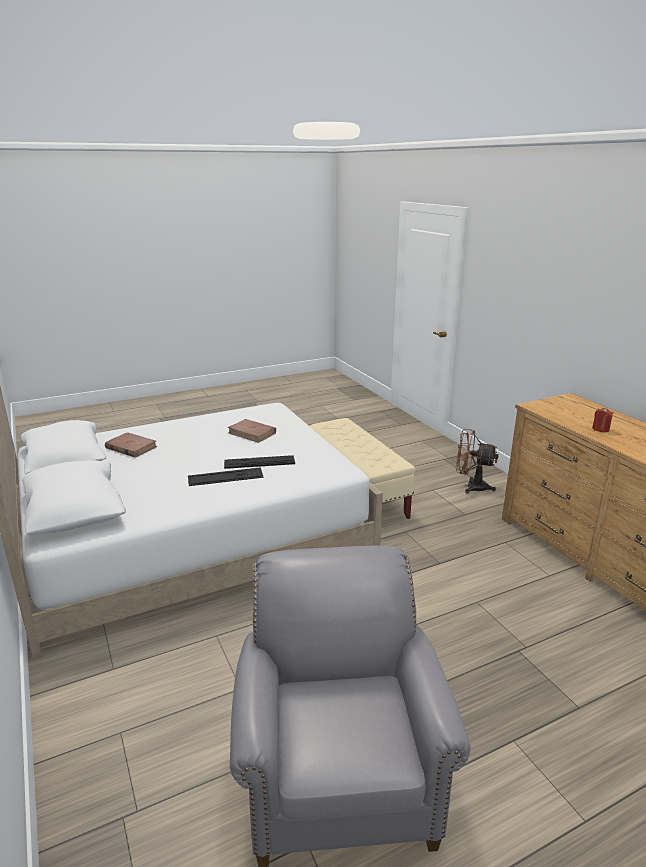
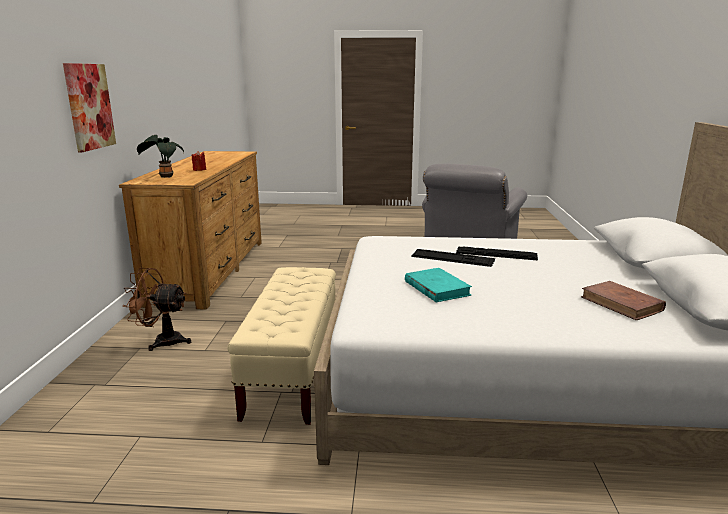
camera: 150 degrees left, 5 degrees down
brown book [228,419,276,443] -> turquoise book [405,268,472,302]
brown fan [456,429,499,494] -> brown fan turned 135 degrees clockwise [123,268,191,351]
none -> picture [63,63,116,152]
none -> potted plant [137,135,184,178]

